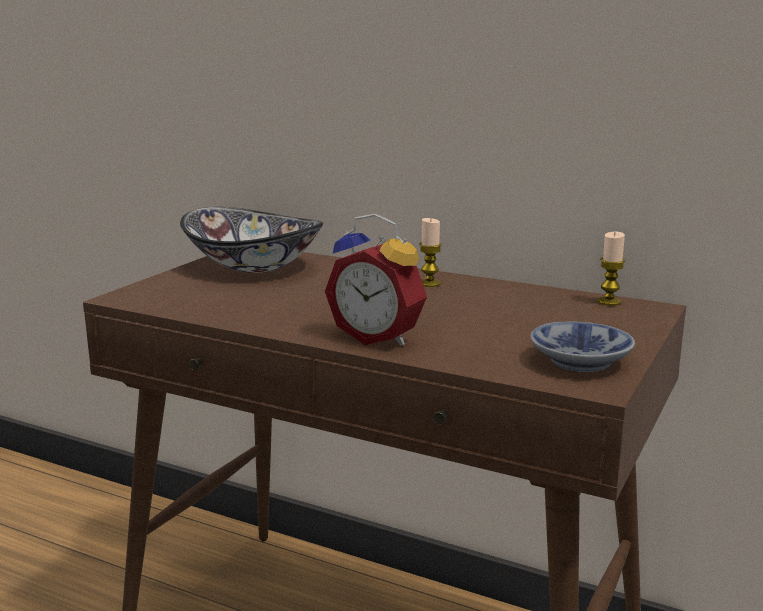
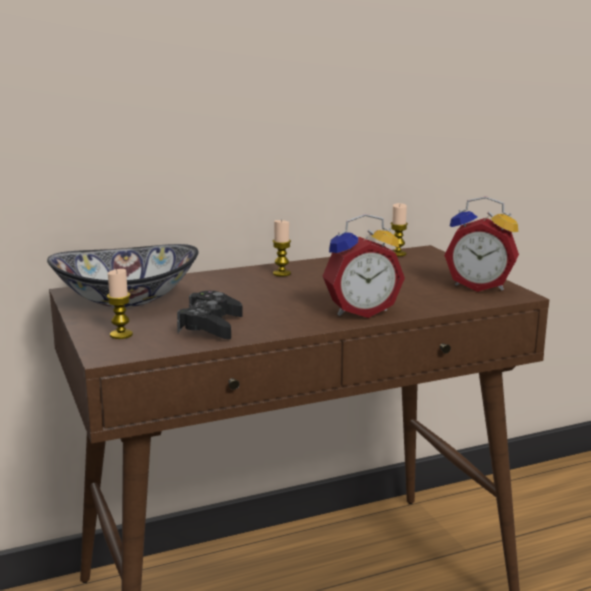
camera: 50 degrees left, 0 degrees up
bowl [531,321,635,372] -> alarm clock [444,196,519,292]
none -> candle [107,269,133,339]
none -> black game controller [177,291,243,339]

